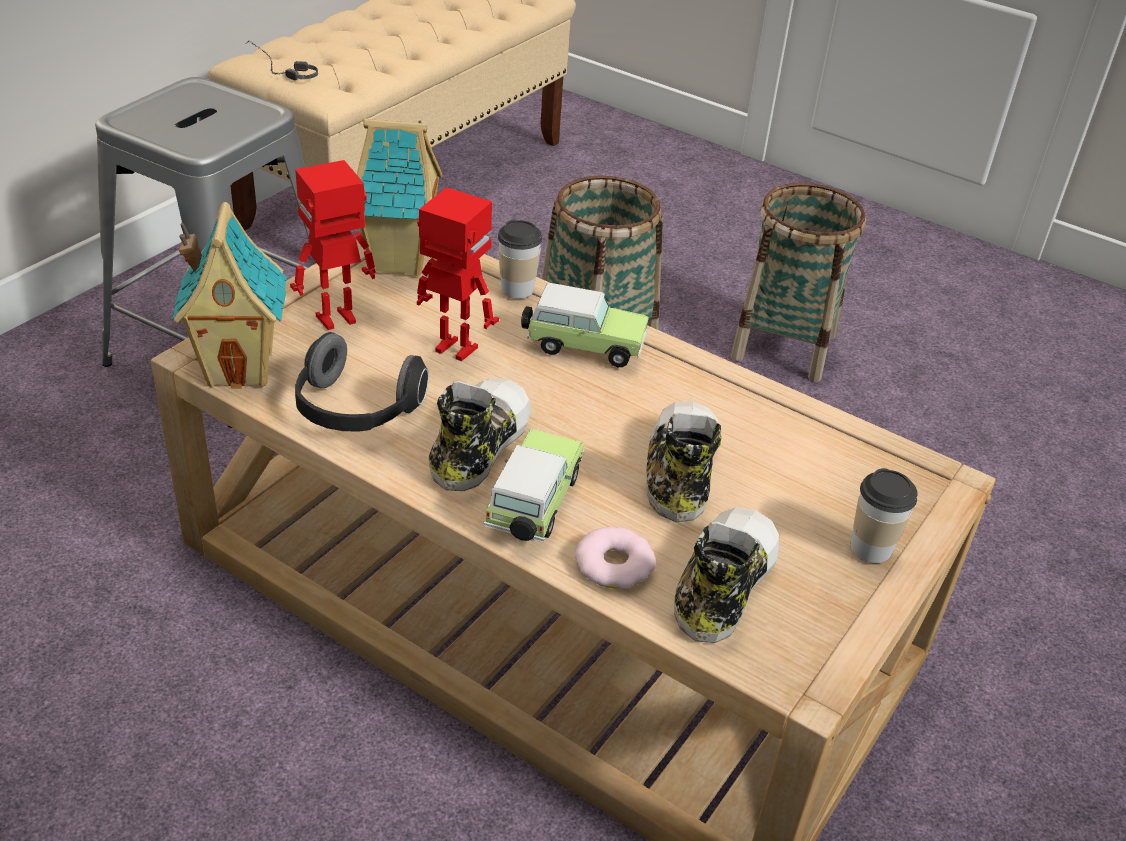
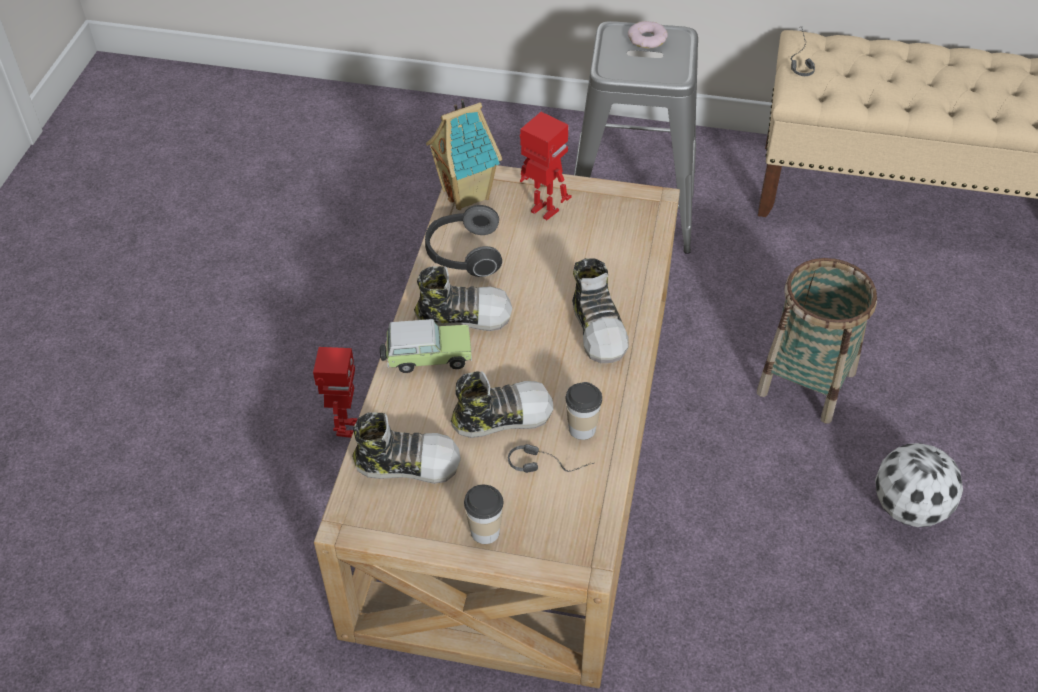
camera: 70 degrees right, 10 degrees up
toy house [357,119,442,276] -> none
toy robot [417,187,499,361] -> toy robot moved to [313,347,357,438]
cup [498,220,542,299] -> cup moved to [566,382,602,440]
toy car [521,283,649,367] -> shoe [572,258,629,363]
donut [575,527,655,589] -> donut moved to [628,21,668,48]
basket [731,183,866,382] -> football [875,443,963,527]
none -> headphones [508,444,594,473]

